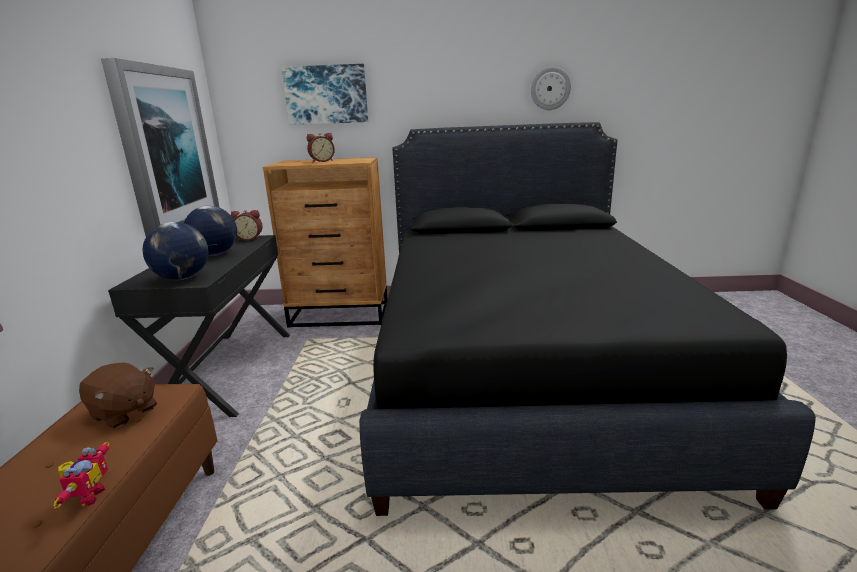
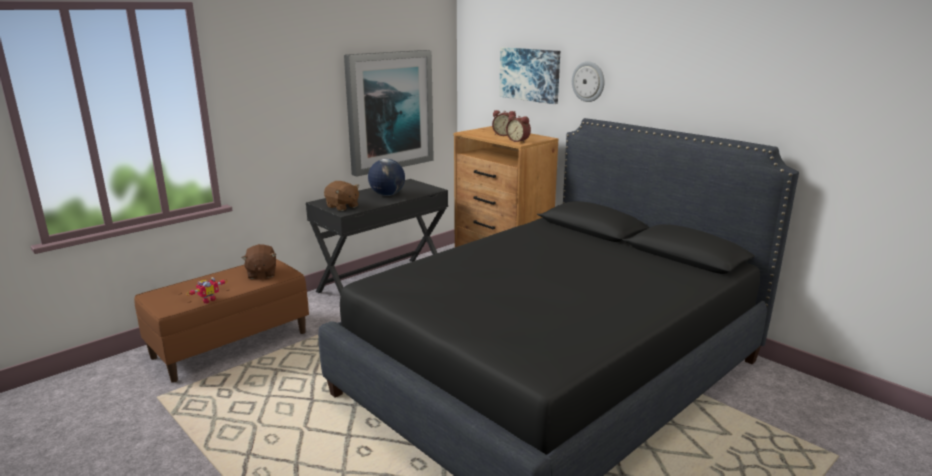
camera: 45 degrees right, 0 degrees up
globe [143,222,209,280] -> brown plush toy [324,181,359,211]
alarm clock [231,210,262,241] -> alarm clock moved to [506,115,531,143]
wall clock [531,67,571,110] -> wall clock moved to [572,61,604,102]

